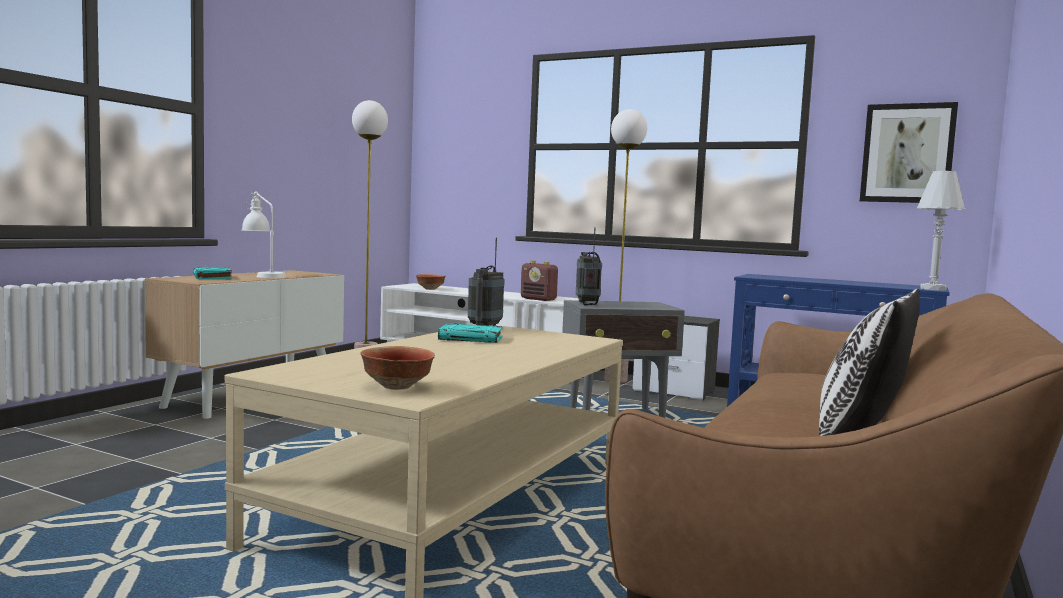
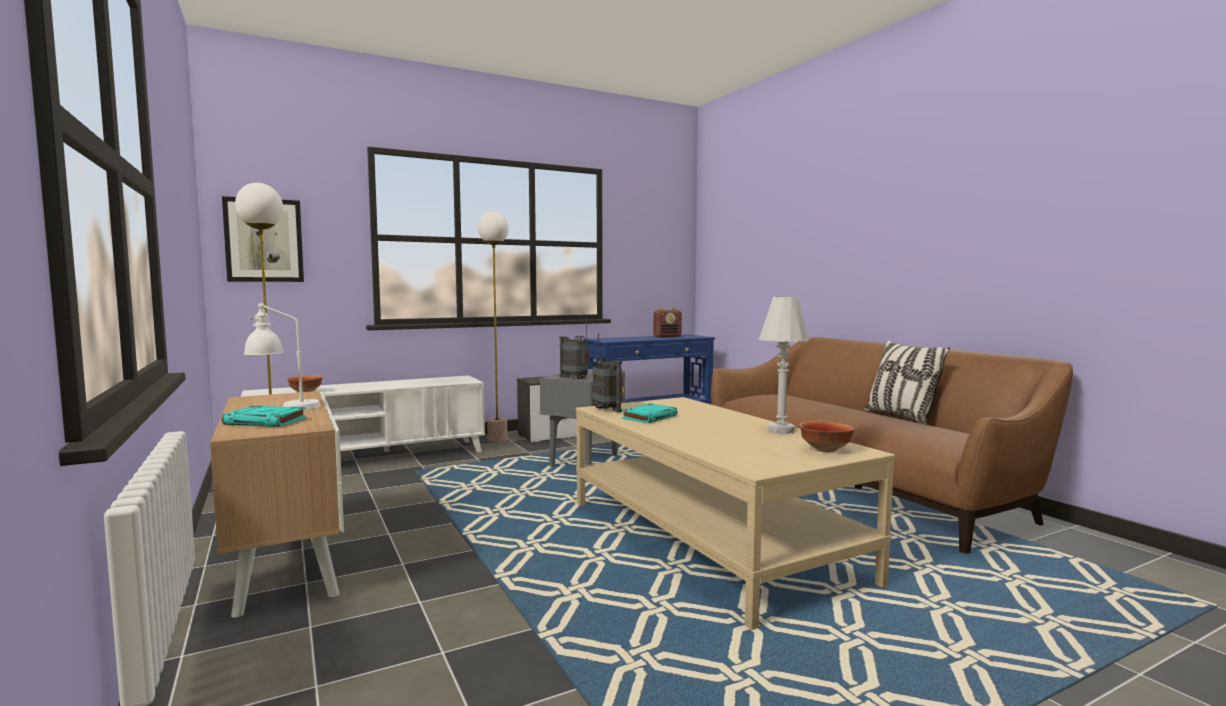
camera: 55 degrees left, 0 degrees up
radio [521,261,558,301] -> radio moved to [653,308,682,338]
picture [860,102,958,203] -> picture moved to [222,196,304,282]
white table lamp [917,171,965,290] -> white table lamp moved to [759,297,810,434]

